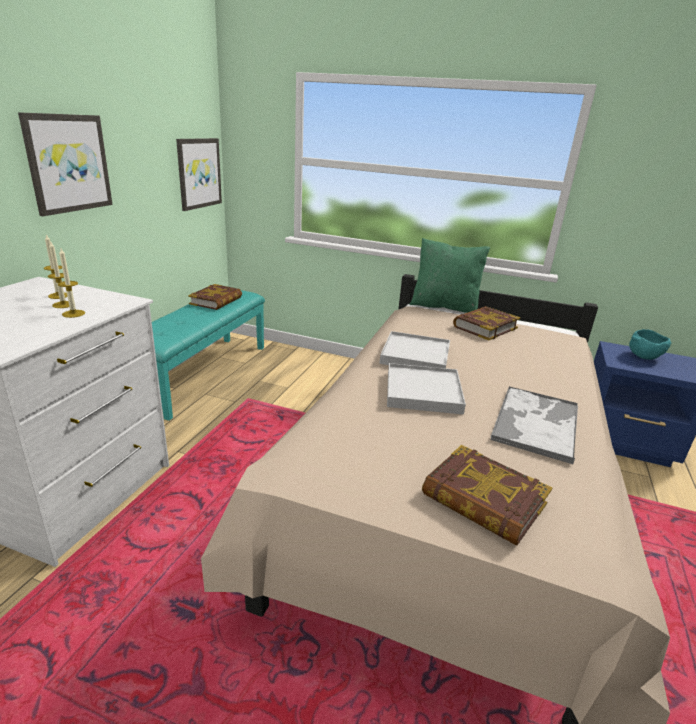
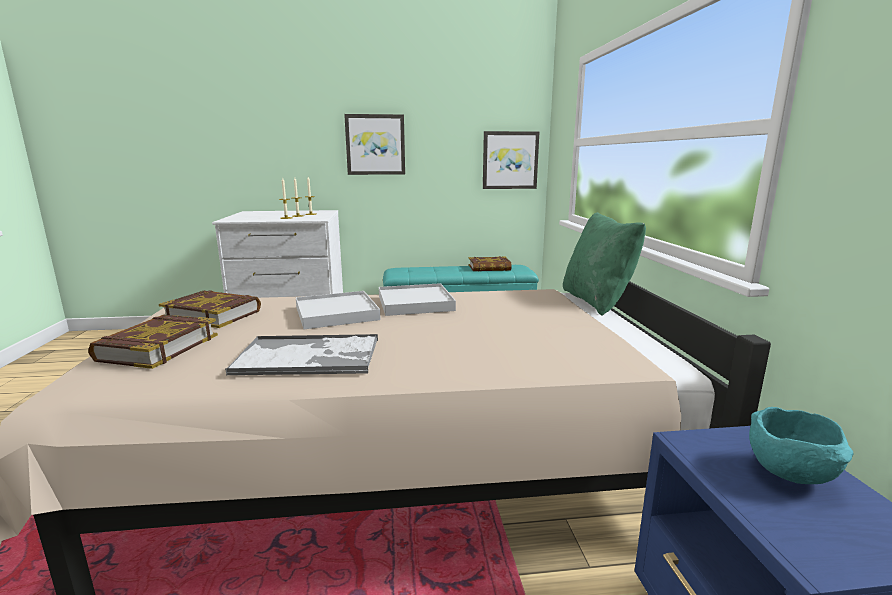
camera: 65 degrees right, 10 degrees down
book [453,306,520,340] -> book moved to [159,290,261,328]

